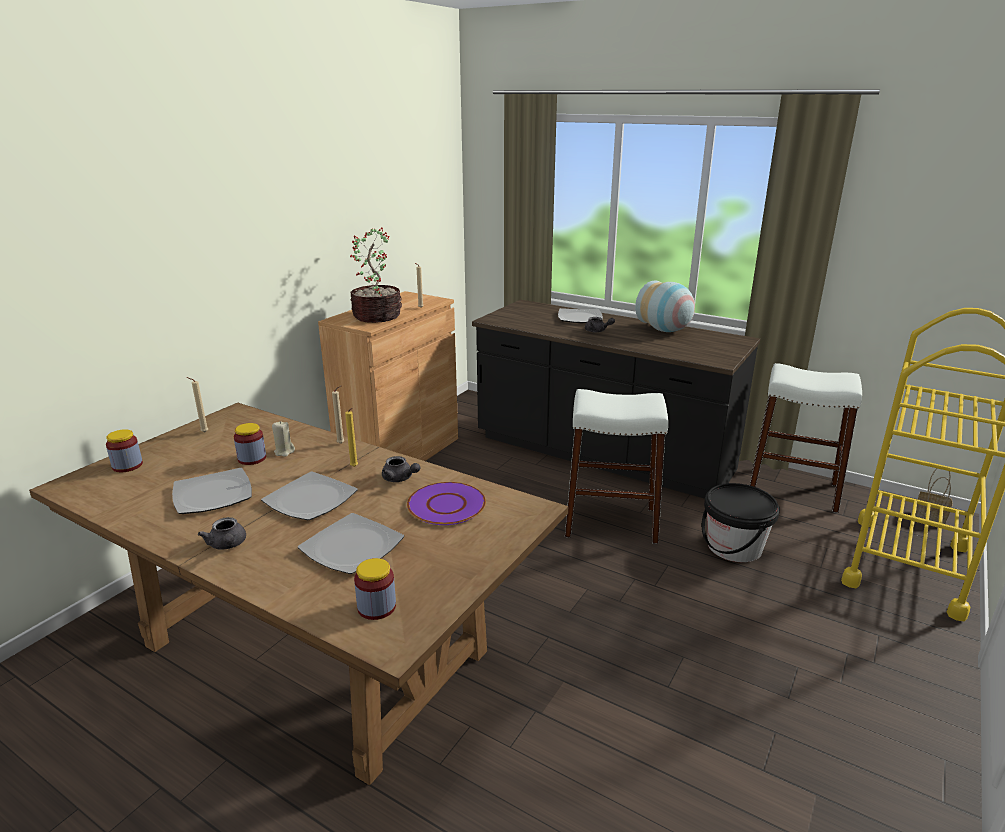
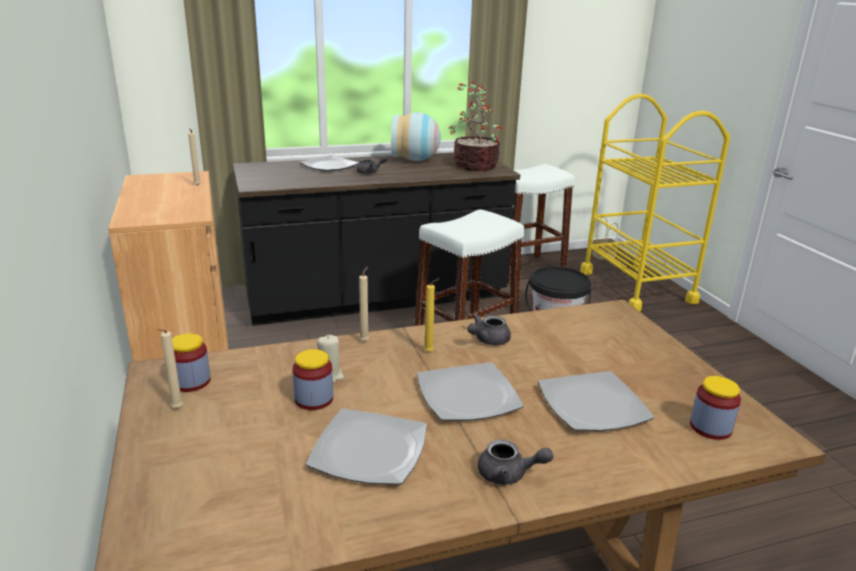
camera: 50 degrees left, 0 degrees up
jar [106,429,143,472] -> jar moved to [172,333,211,392]
potted plant [350,228,402,323] -> potted plant moved to [448,81,503,171]
grey teapot [382,456,420,482] -> grey teapot turned 150 degrees clockwise [467,313,511,345]
purple plate [407,482,486,525] -> none

